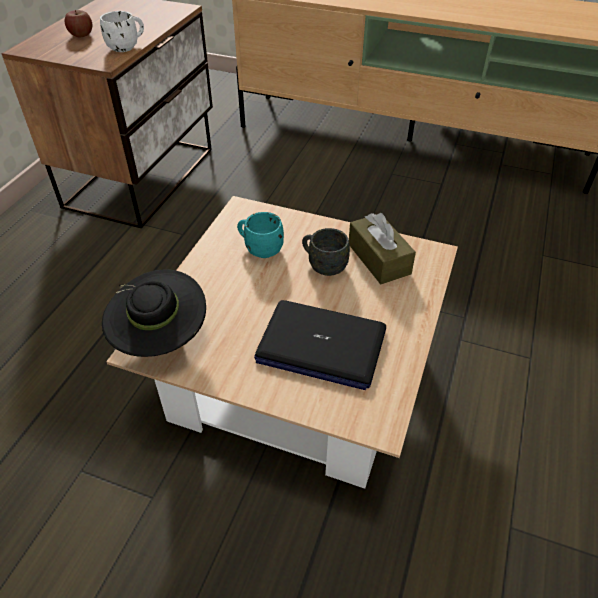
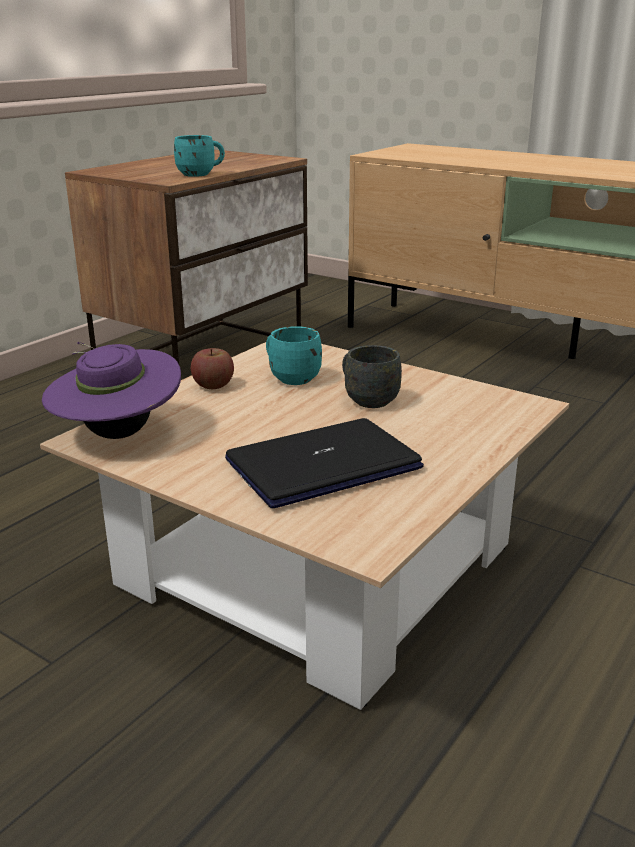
camera: 15 degrees right, 20 degrees down
apple [64,10,92,37] -> apple moved to [191,348,234,389]
white mug [100,11,144,52] -> turquoise mug [174,135,225,177]
black hat [102,270,206,357] -> purple hat [42,342,181,439]
laptop [254,300,386,390] -> laptop turned 120 degrees clockwise [225,418,424,508]
brown tissue box [349,213,416,284] -> none

